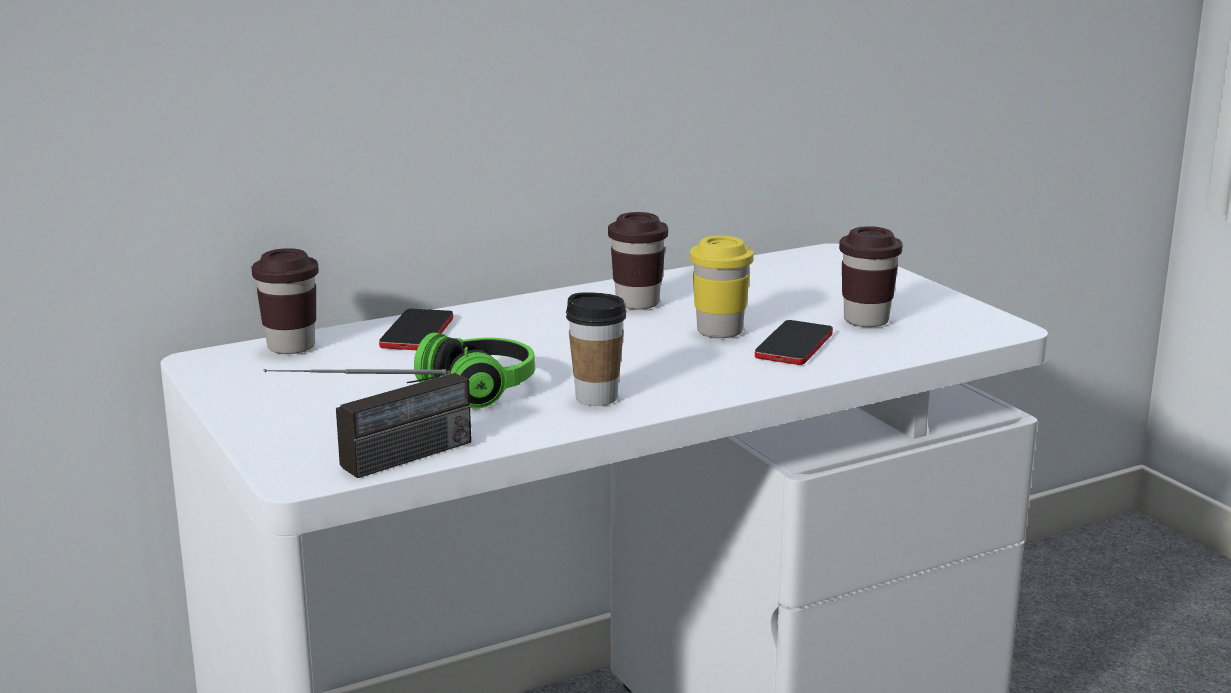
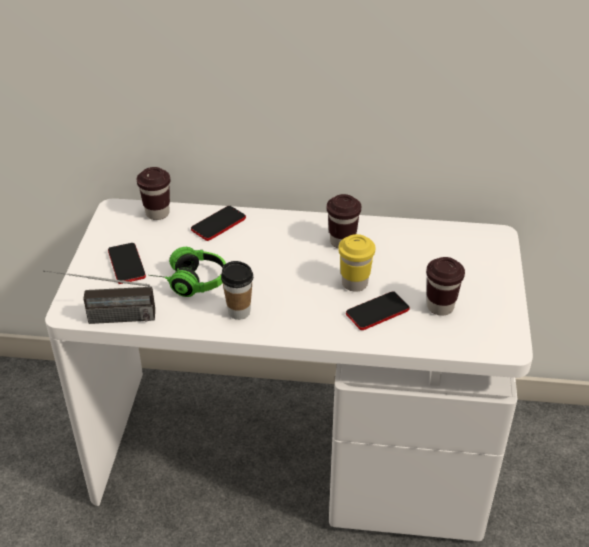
camera: 35 degrees right, 20 degrees up
none -> phone [108,243,146,284]

